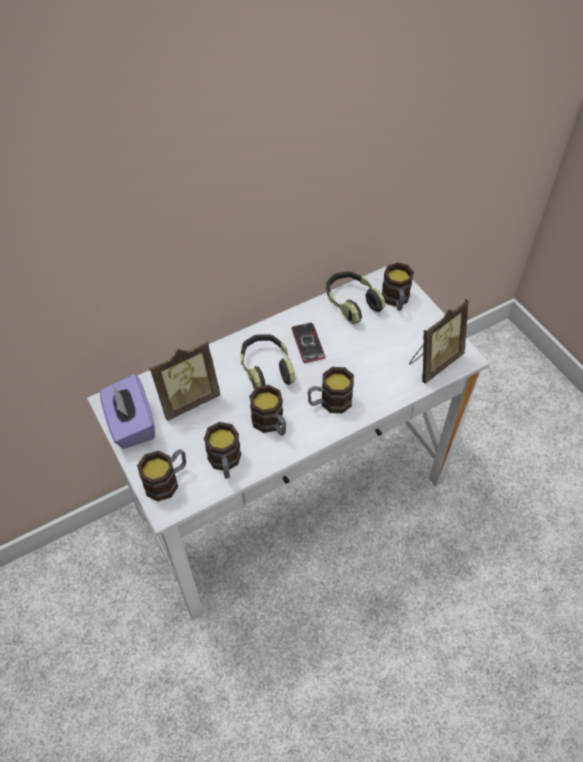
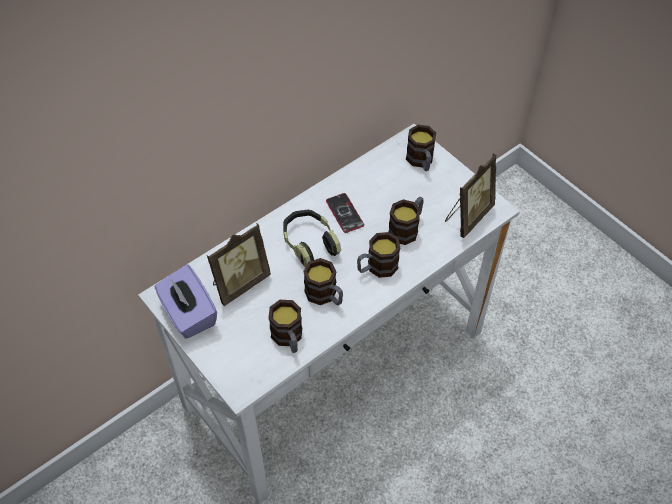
camera: 10 degrees left, 0 degrees up
mug [137,449,186,501] -> mug moved to [389,197,424,245]
headphones [326,271,386,325] -> none

